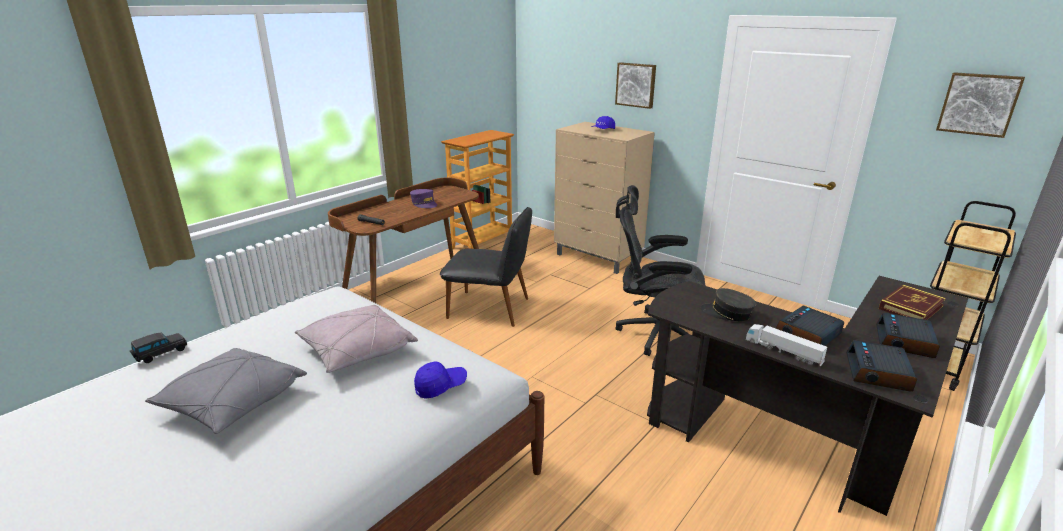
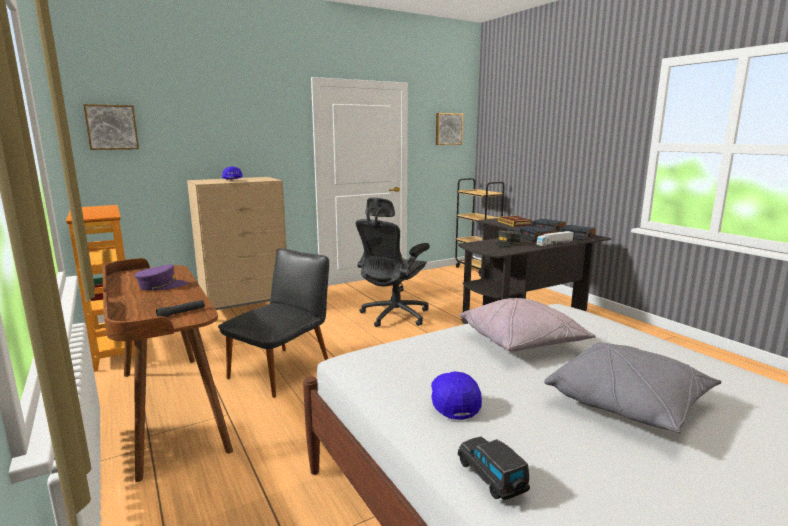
camera: 70 degrees left, 10 degrees down
blue cap [414,361,467,399] -> blue cap moved to [431,371,482,420]
picture [615,62,656,109] -> picture moved to [83,104,139,150]

